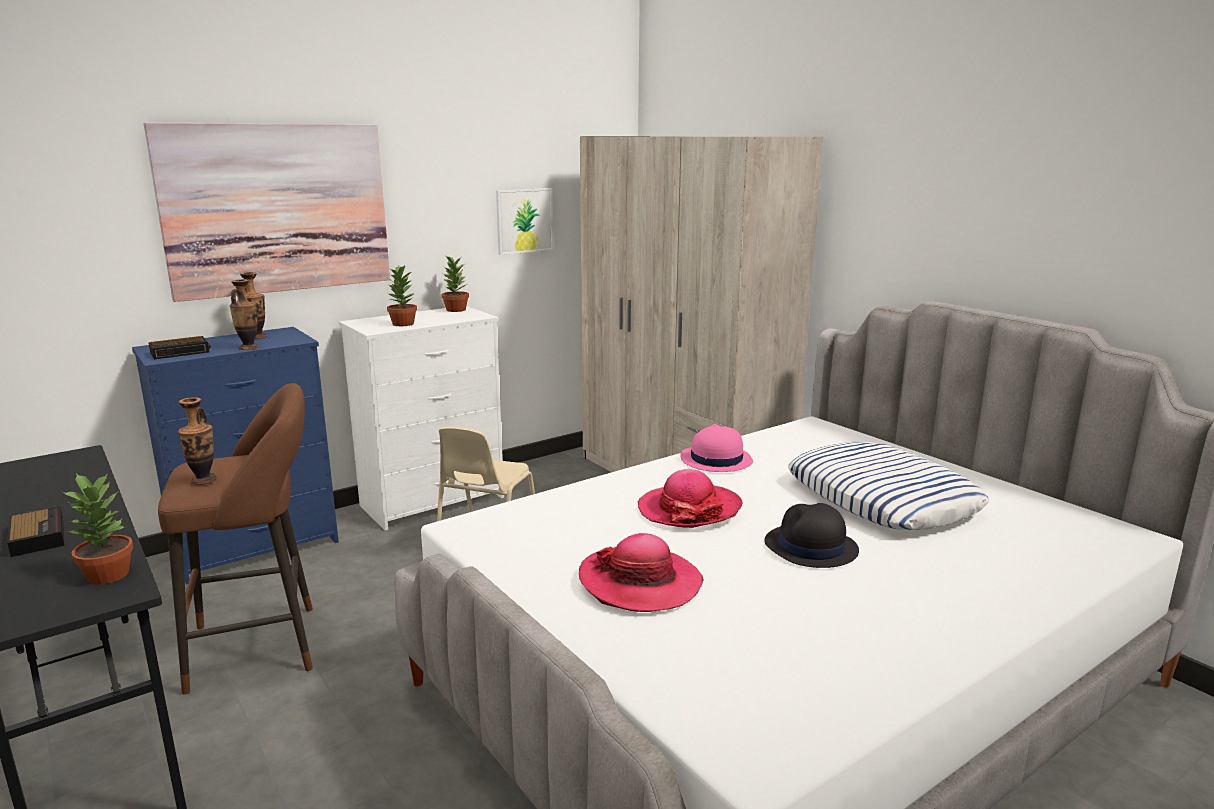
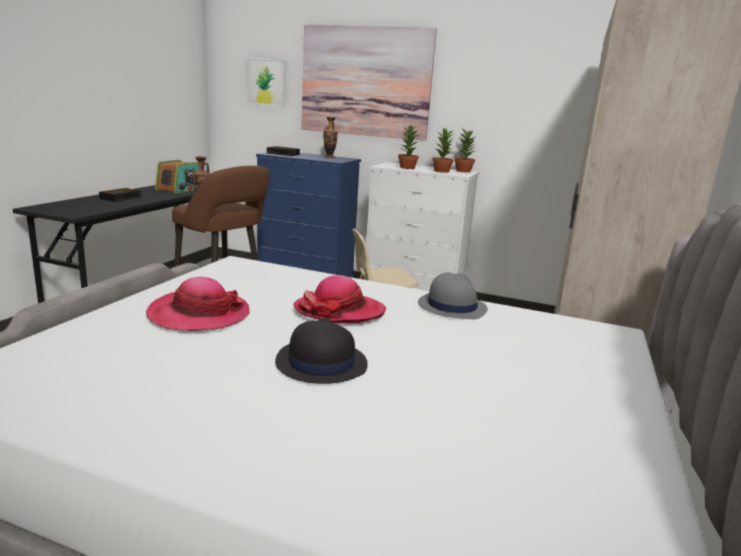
camera: 55 degrees right, 0 degrees up
potted plant [63,473,133,585] -> potted plant moved to [432,127,454,173]
vase [229,279,259,350] -> none
picture [496,188,553,255] -> picture moved to [246,58,286,107]
pink hat [680,424,753,472] -> grey hat [418,272,488,319]
pillow [788,442,989,530] -> none
none -> radio [155,160,199,194]

